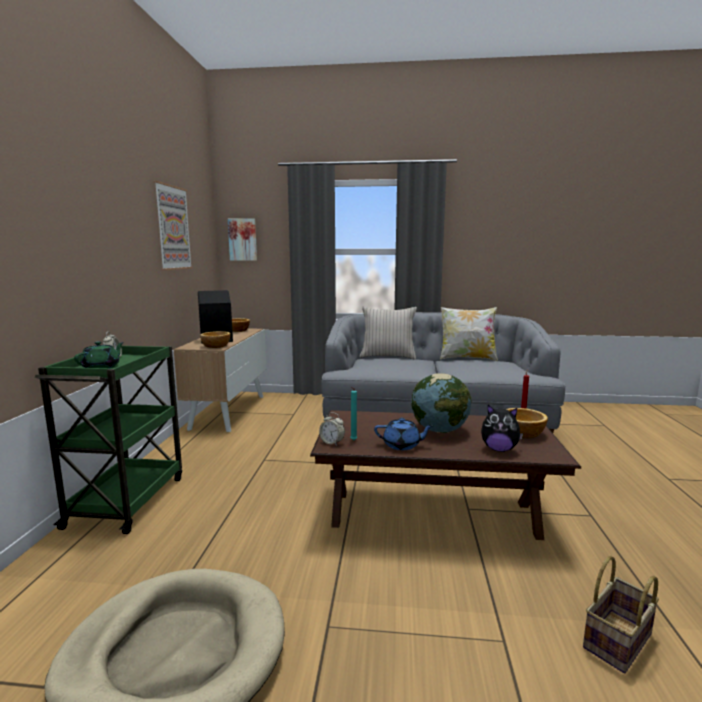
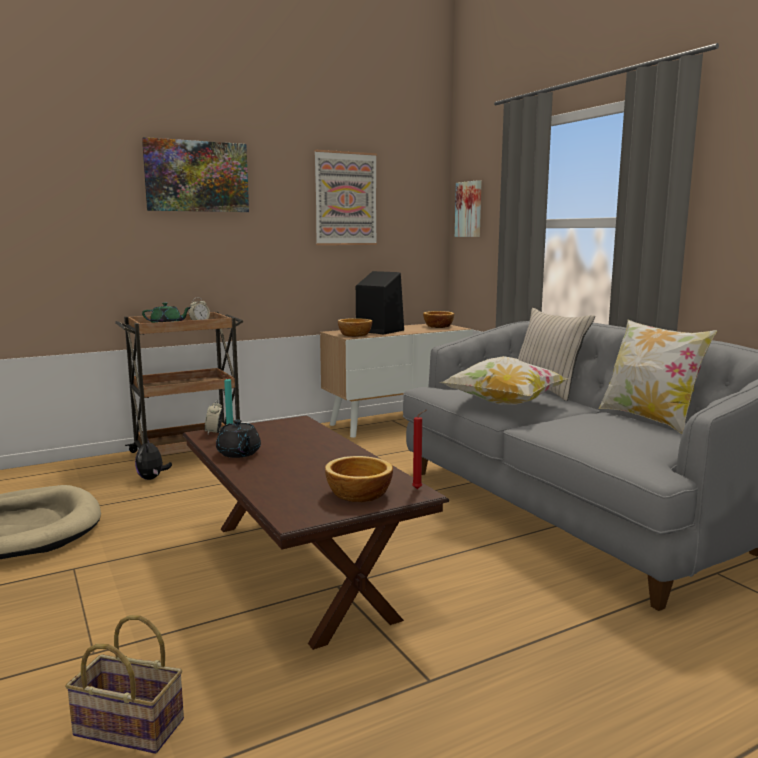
camera: 55 degrees right, 0 degrees up
green cart [35,346,182,534] -> brown cart [115,312,244,455]
blue teapot [374,418,434,450] -> black teapot [216,420,261,458]
globe [411,373,471,433] -> none
plush toy [481,405,524,452] -> plush toy moved to [135,438,172,480]
none -> picture [142,137,249,212]
none -> pillow [441,356,568,405]

